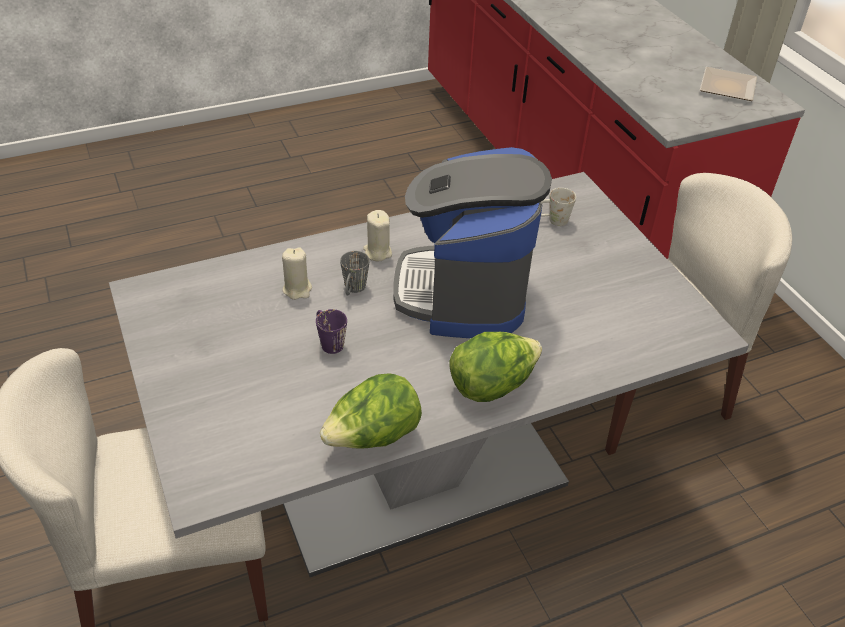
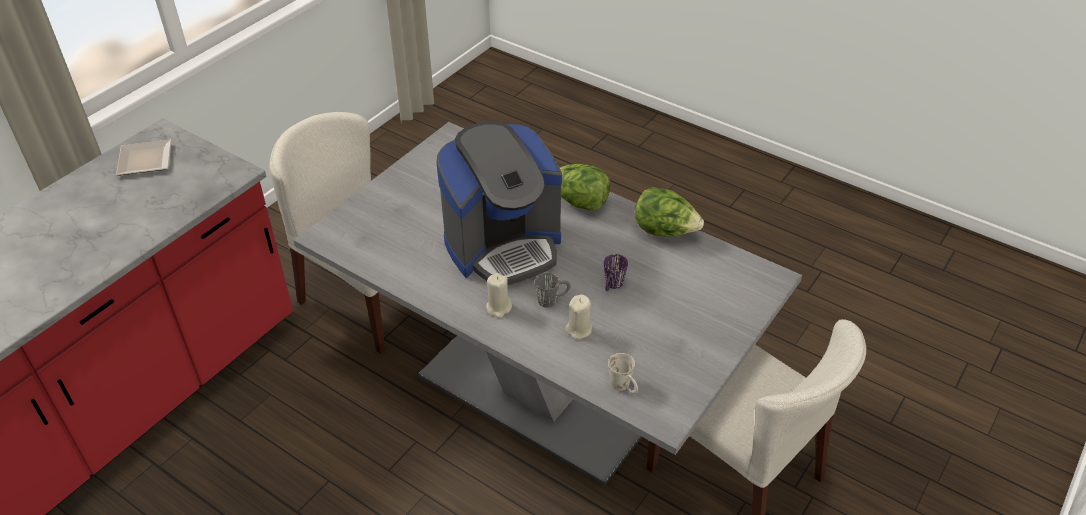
camera: 120 degrees left, 0 degrees up
white mug [541,188,576,226] -> white mug moved to [608,353,638,394]

